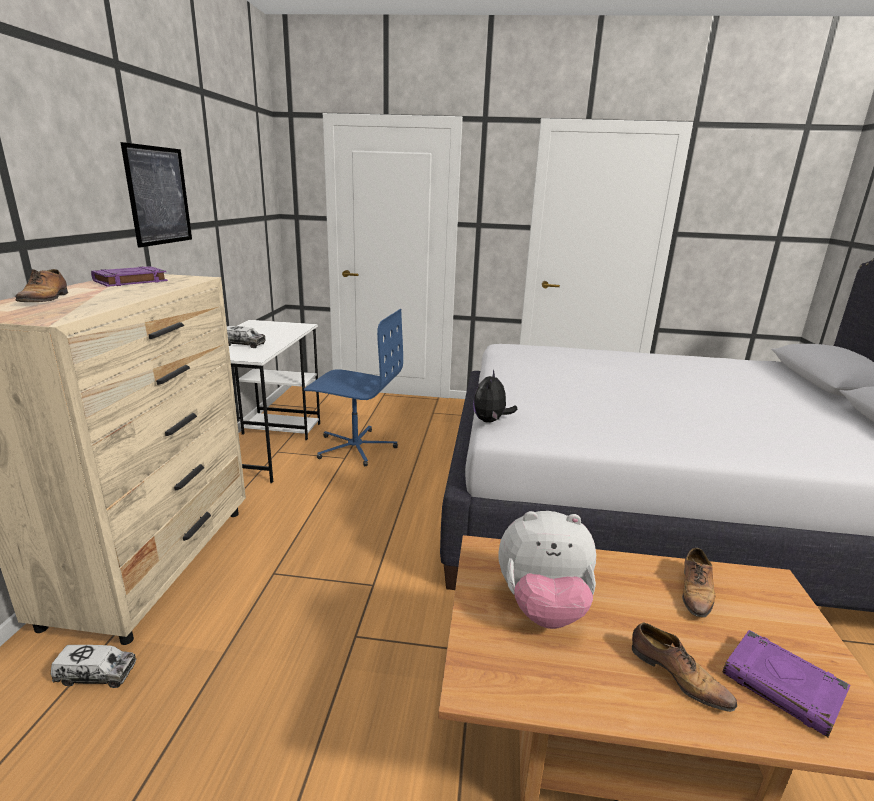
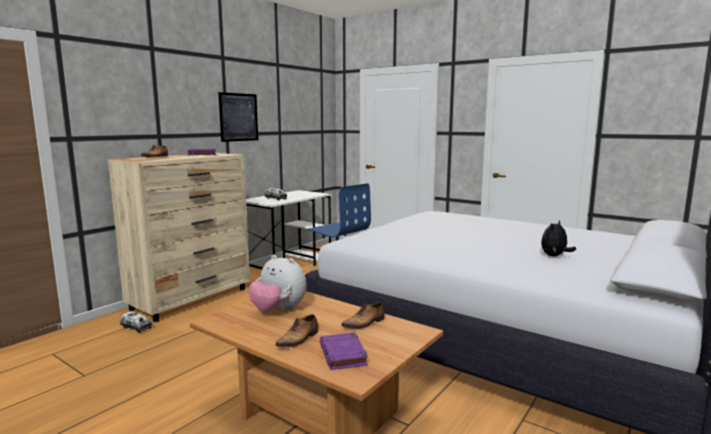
camera: 30 degrees right, 10 degrees down
plush toy [473,370,517,423] -> plush toy moved to [541,220,576,256]
shoe [632,623,737,712] -> shoe turned 45 degrees clockwise [276,314,318,347]

